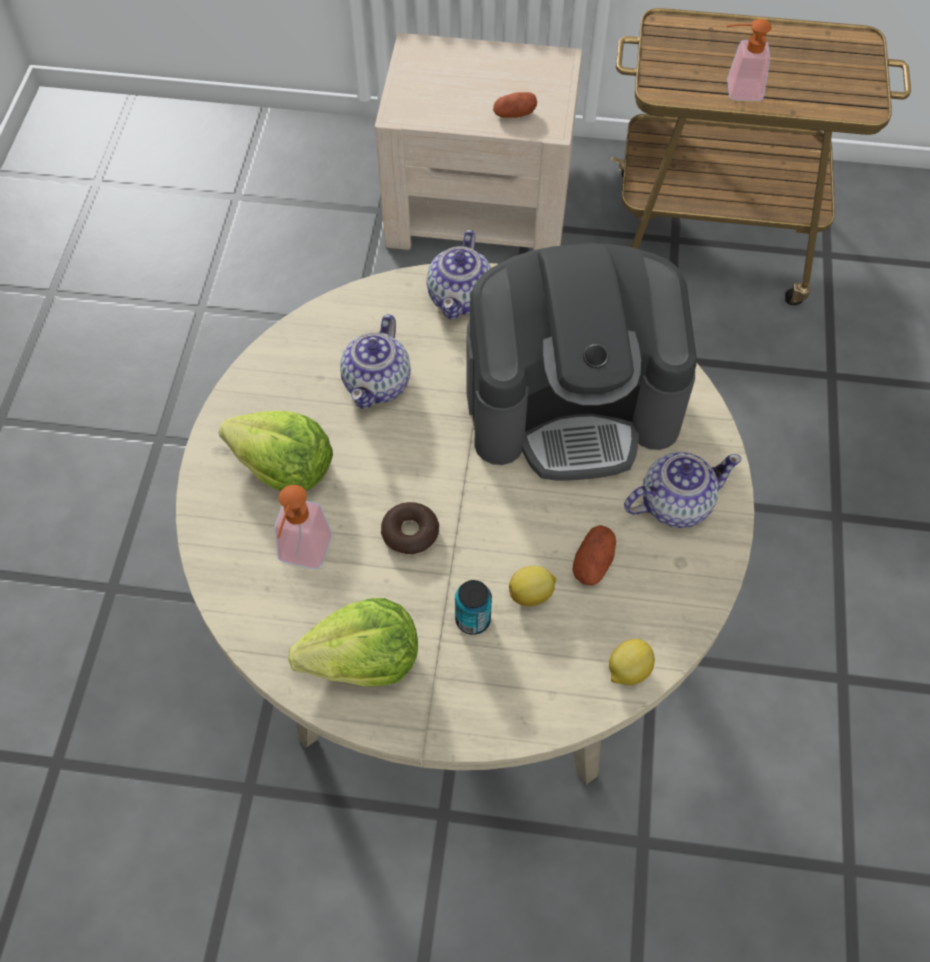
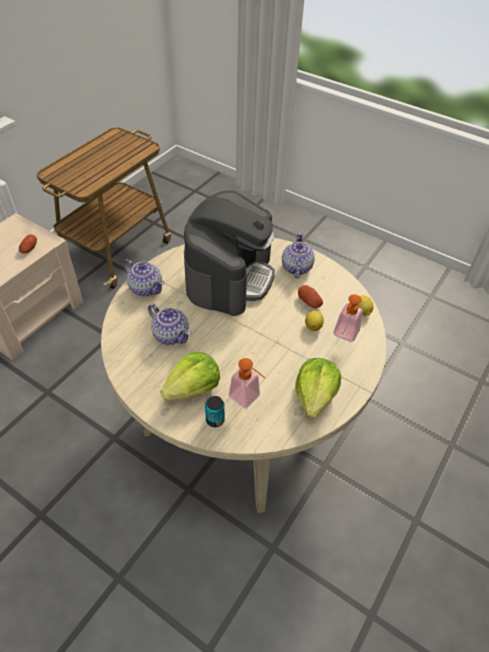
camera: 65 degrees left, 10 degrees down
donut [381,502,439,556] -> none
can [455,580,492,635] -> can moved to [205,396,225,427]
soap dispenser [726,19,772,101] -> soap dispenser moved to [333,294,363,342]

